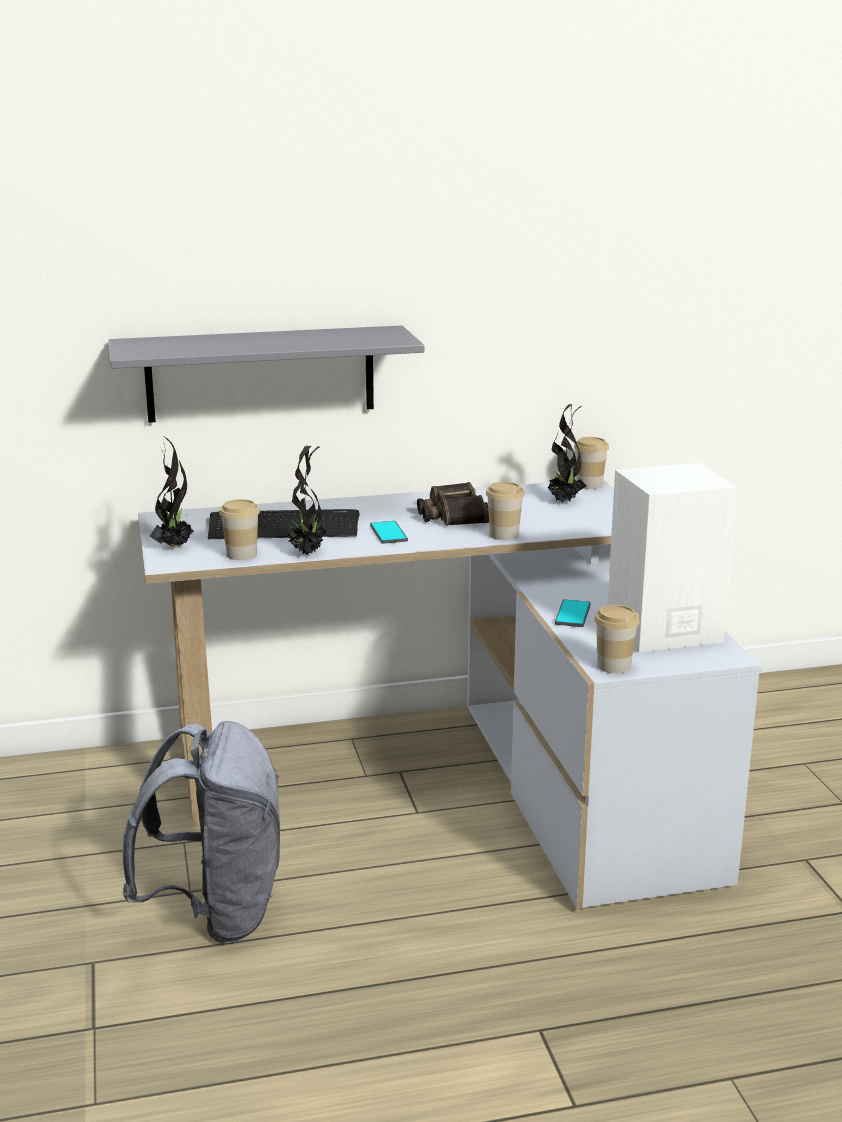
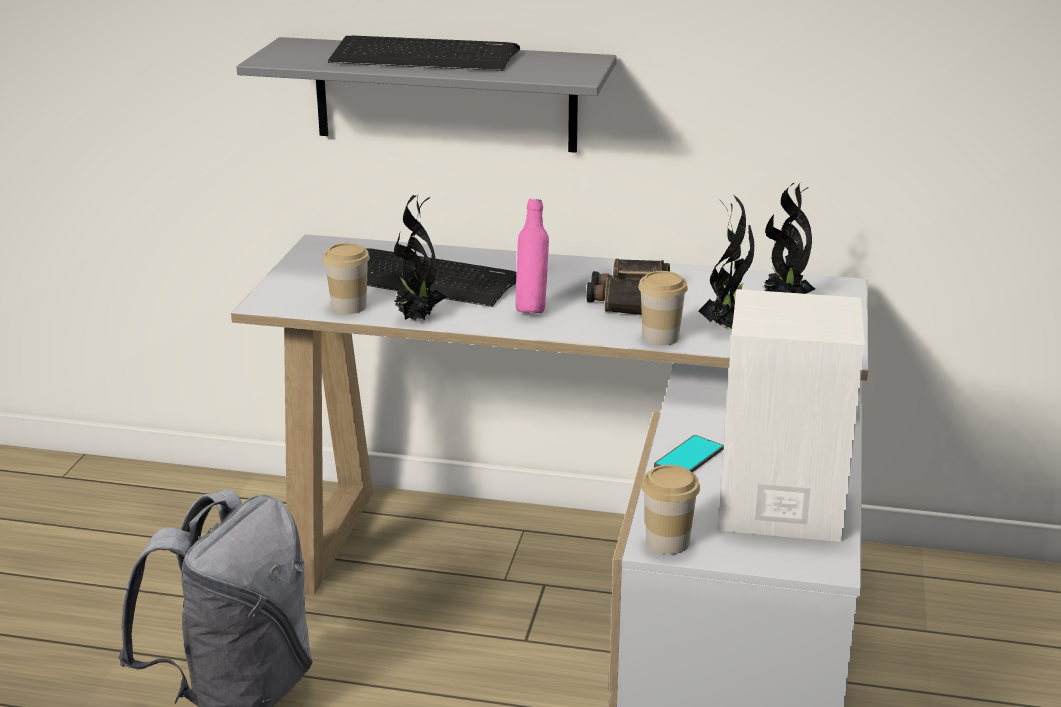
camera: 25 degrees right, 5 degrees up
potted plant [150,437,194,547] -> potted plant moved to [699,194,754,329]
phone [370,521,408,544] -> pink bottle [516,199,549,313]
cup [574,437,609,489] -> none
none -> keyboard [328,36,520,71]

